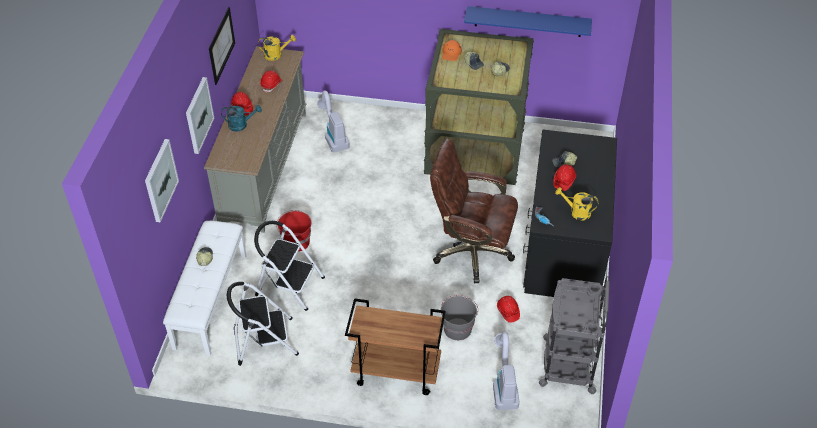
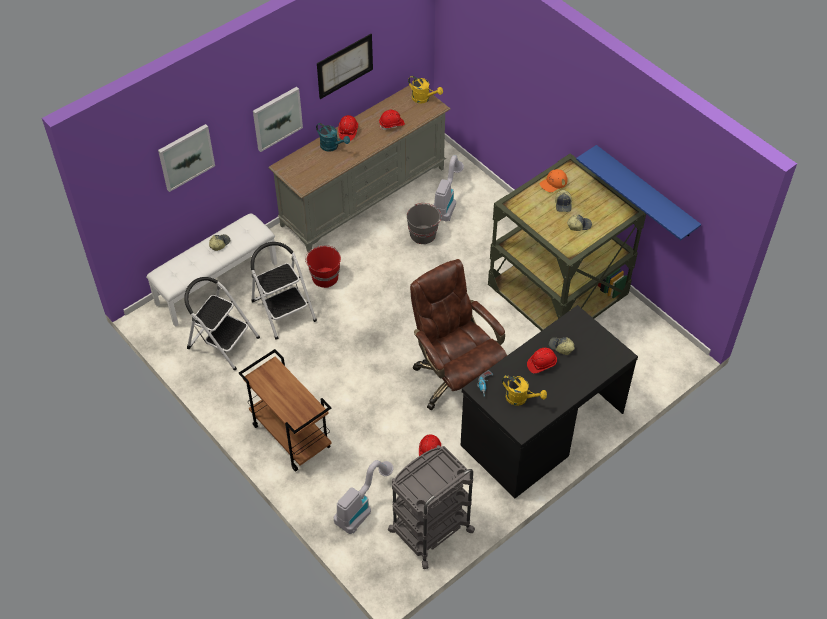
camera: 40 degrees right, 5 degrees up
grey bucket [441,295,478,340] -> grey bucket moved to [407,203,442,244]
yellow watering can [555,187,599,220] -> yellow watering can turned 150 degrees clockwise [502,375,547,406]

